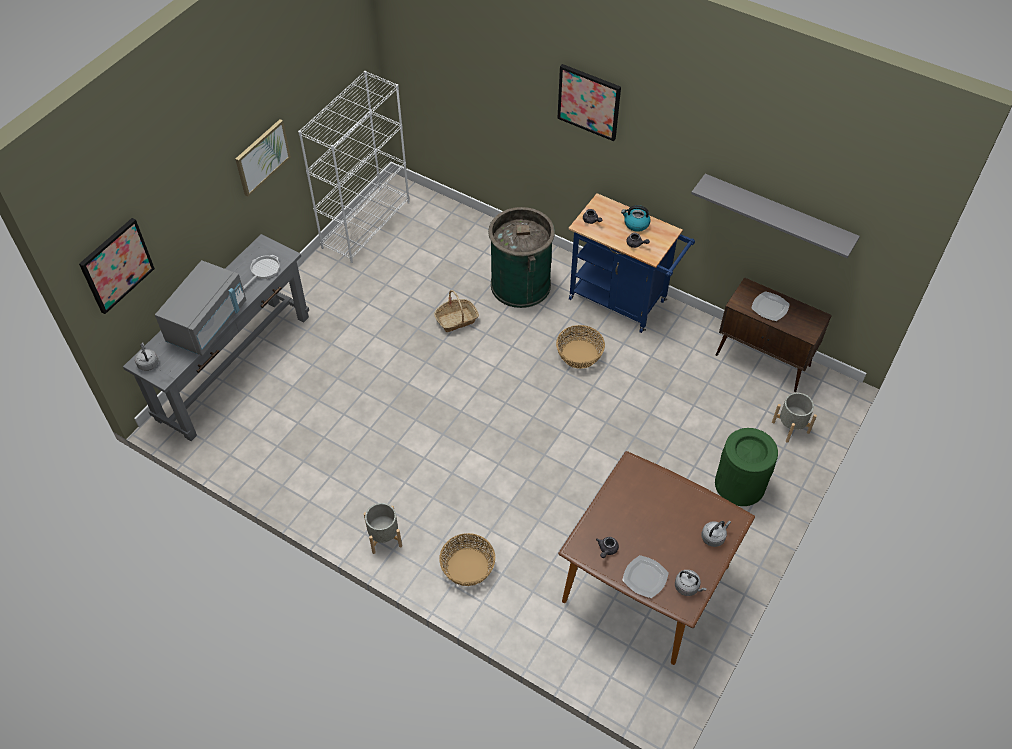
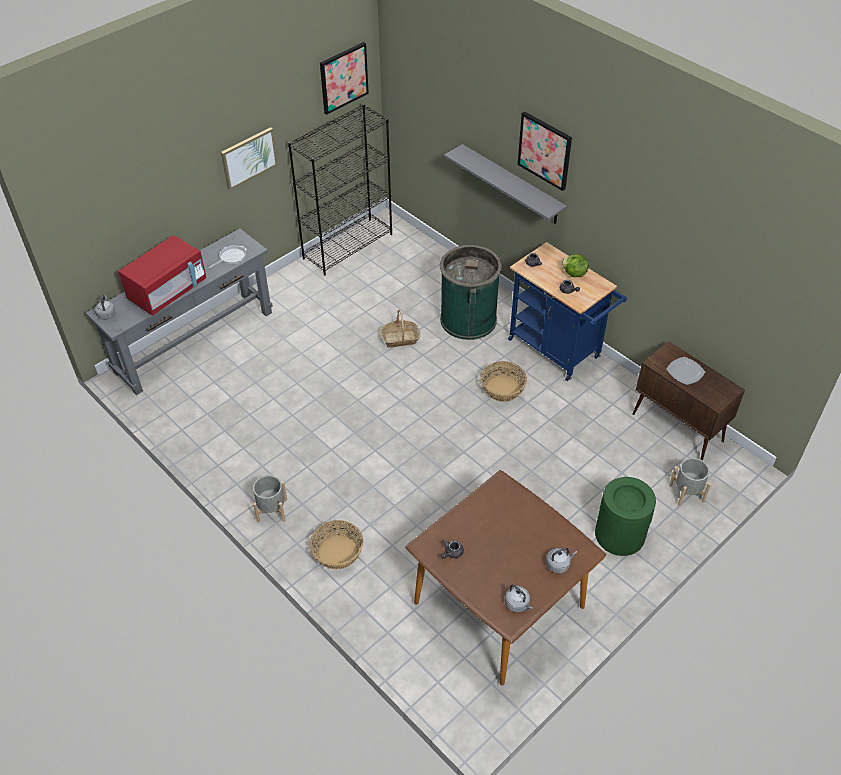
camera: 15 degrees right, 5 degrees down
picture [79,218,155,314] -> picture moved to [320,42,369,115]
grey microwave [155,260,246,356] -> red microwave [118,235,206,316]
white bookcase [298,71,410,263] -> black bookcase [288,104,392,275]
kettle [621,205,650,232] -> lettuce [561,254,589,277]
plate [622,555,669,598] -> none
grey shelf [691,174,860,258] -> grey shelf moved to [444,144,567,224]

